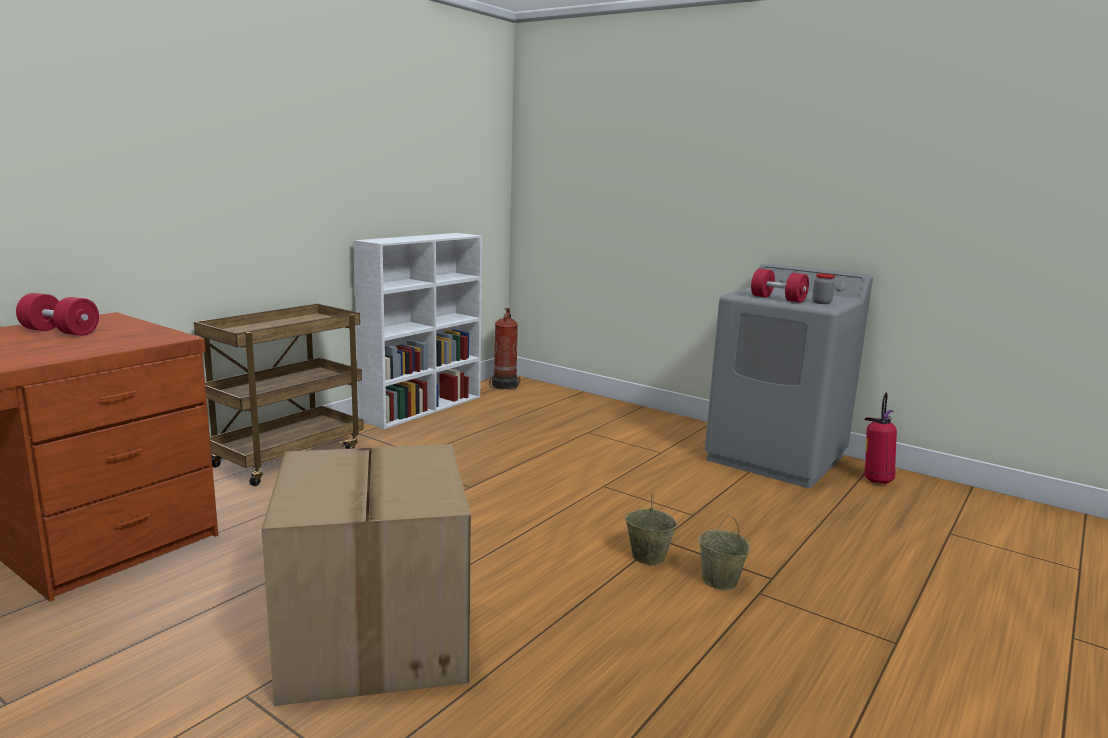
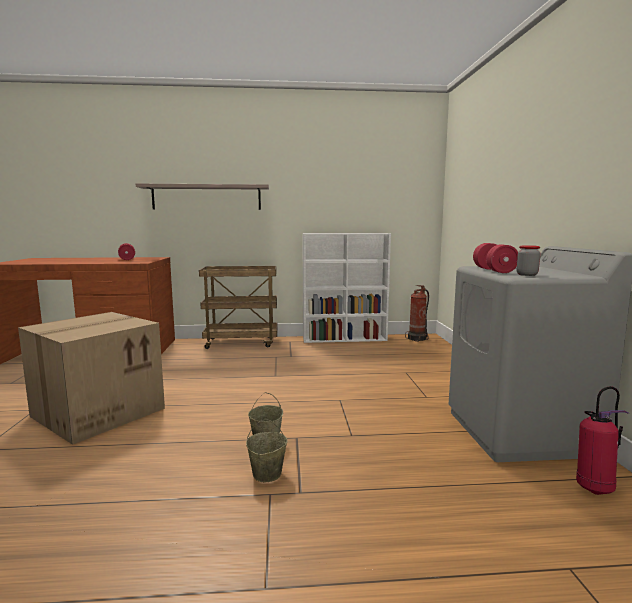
camera: 50 degrees right, 5 degrees down
none -> shelf [136,184,269,210]

